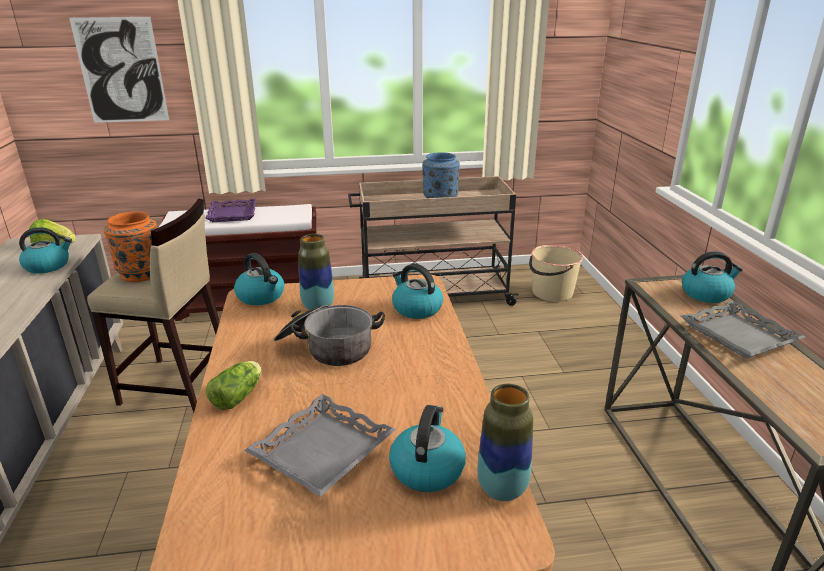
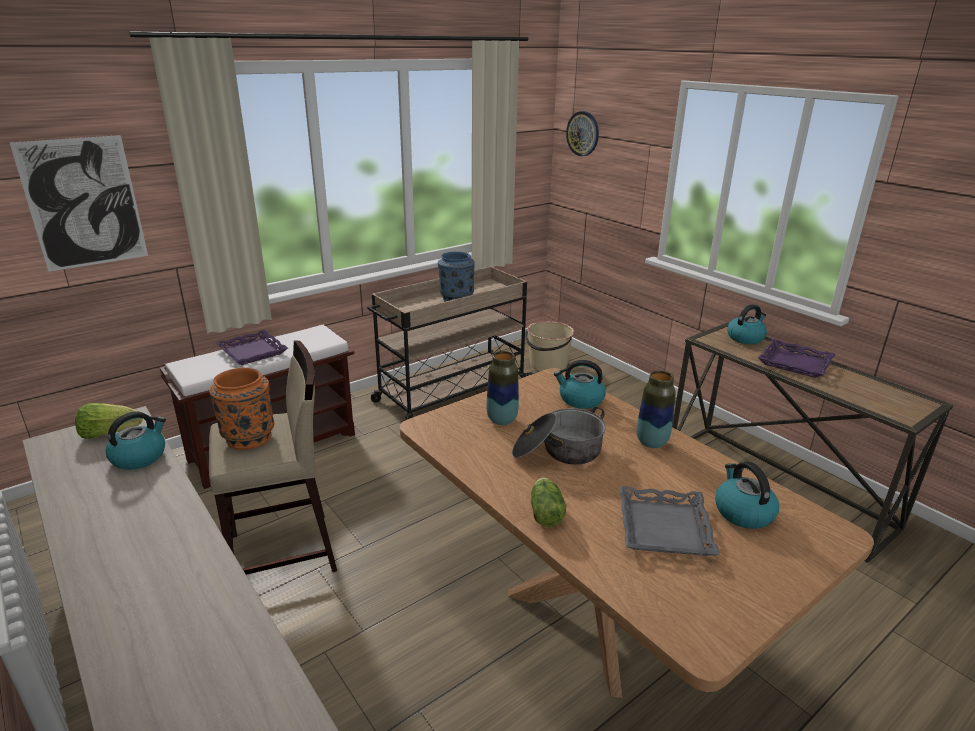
camera: 30 degrees left, 0 degrees up
kettle [234,252,284,305] -> none
vase [477,384,533,501] -> vase moved to [636,371,675,448]
grey tray [681,300,805,358] -> purple tray [758,339,835,378]
none -> wall clock [566,111,599,156]

